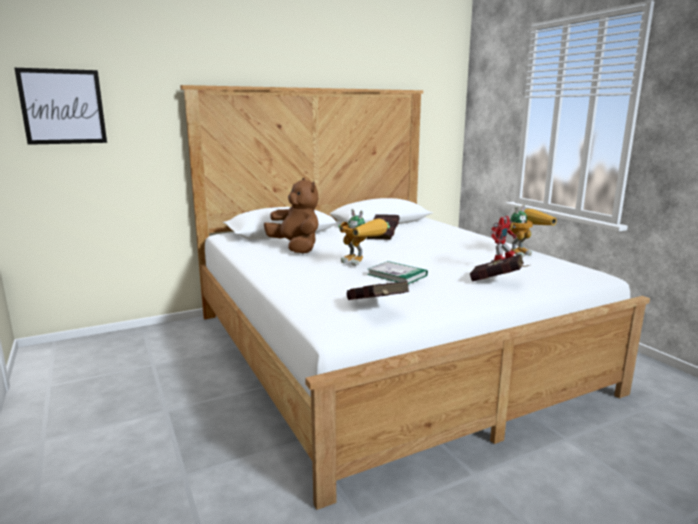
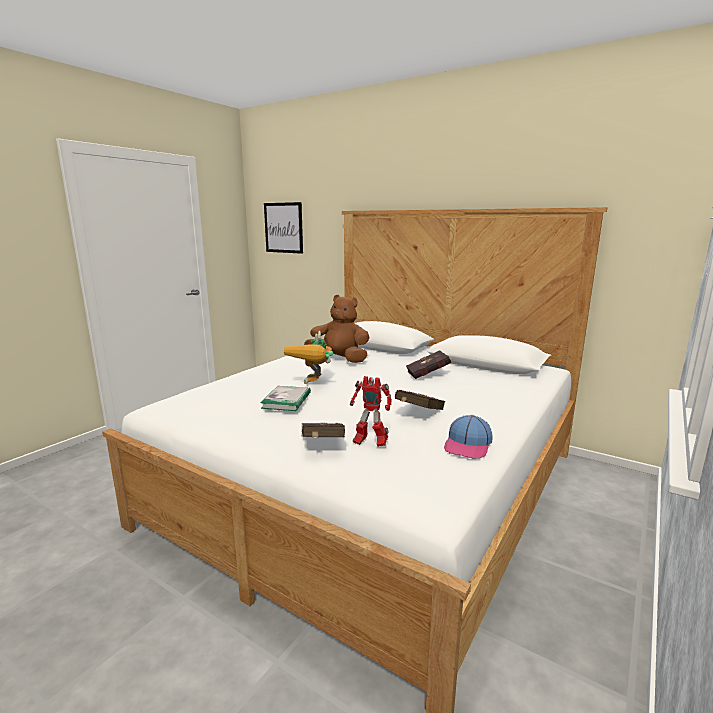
camera: 60 degrees right, 0 degrees up
brown plush toy [264,178,318,253] -> brown plush toy turned 90 degrees counterclockwise [304,295,370,363]
red book [347,281,409,300] -> red book moved to [395,390,445,410]
toy robot [509,205,557,258] -> cap [444,415,493,459]

